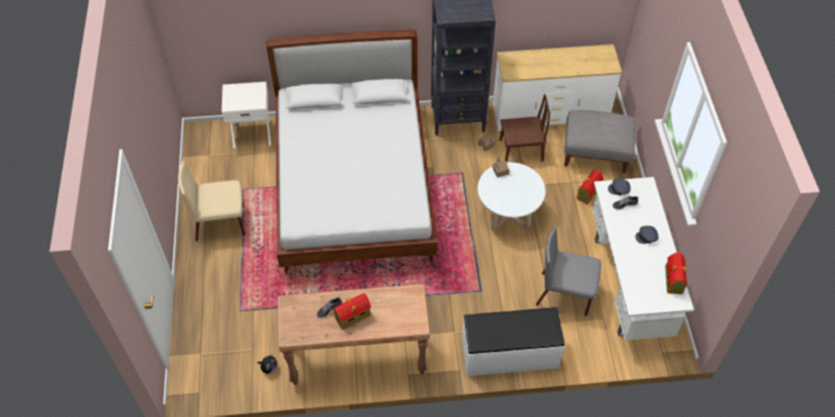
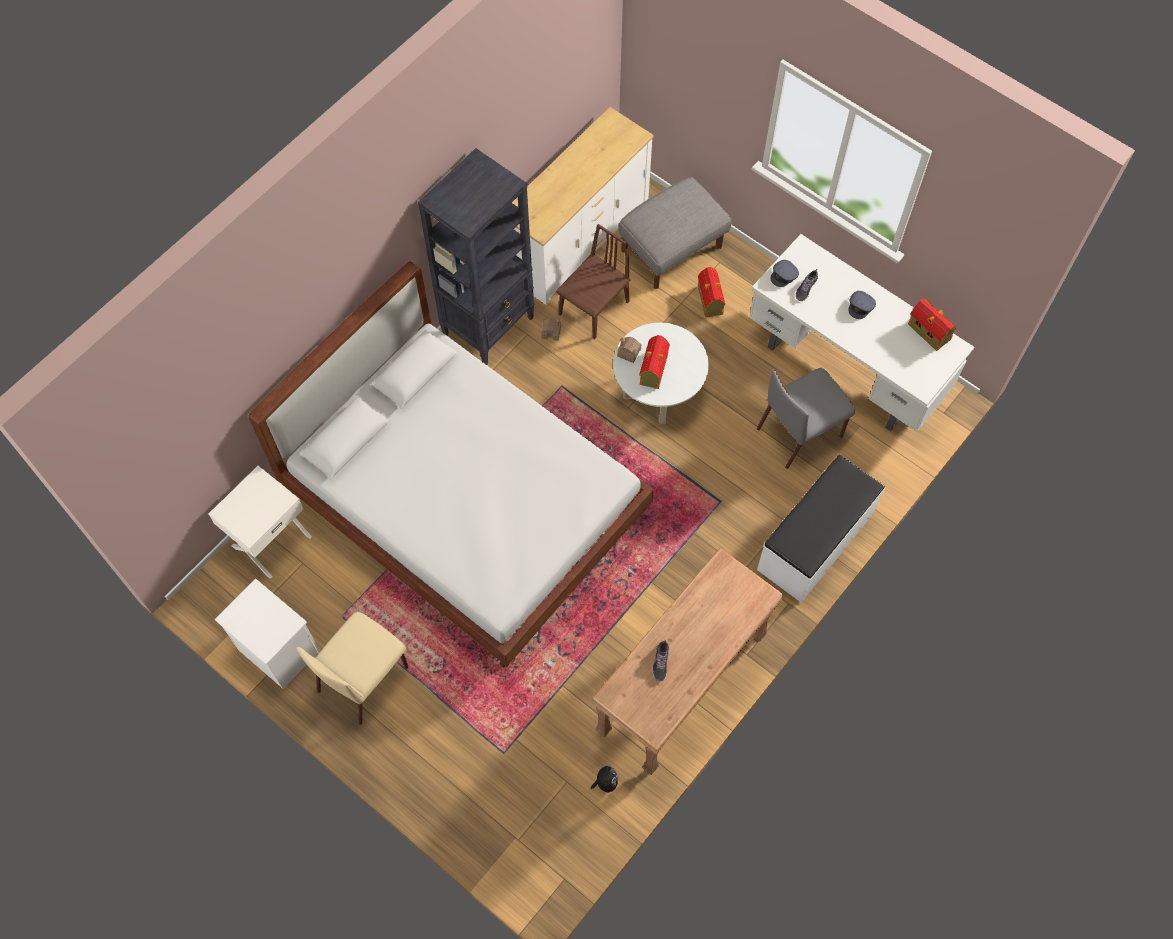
camera: 45 degrees left, 10 degrees up
toy house [333,293,371,330] -> toy house moved to [639,335,670,389]
none -> white nightstand [215,578,320,689]

